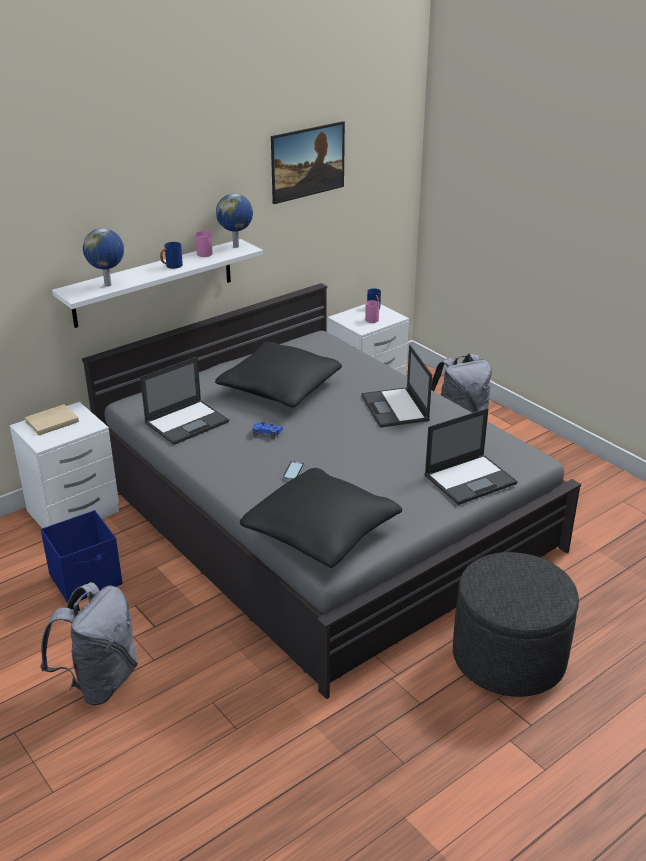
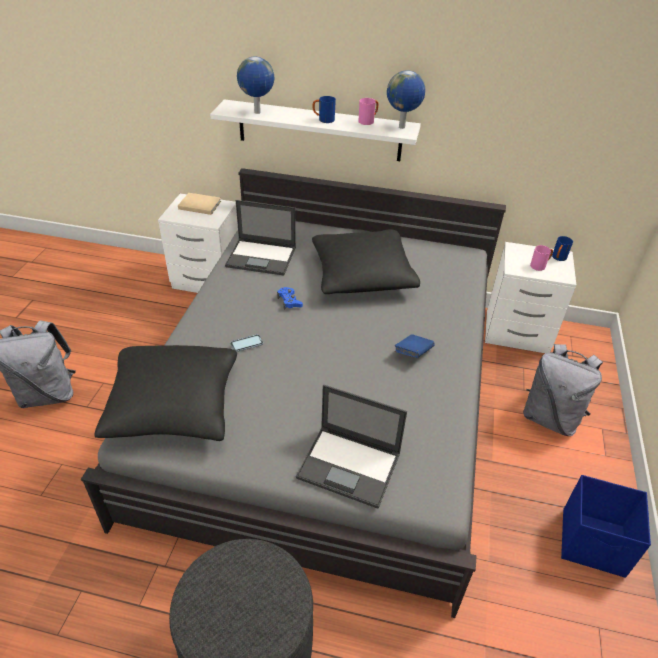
camera: 50 degrees right, 10 degrees up
blue storage box [41,510,122,603] -> blue storage box moved to [561,475,651,578]
picture [271,121,345,204] -> none
laptop [362,345,432,428] -> blue book [395,334,434,358]

